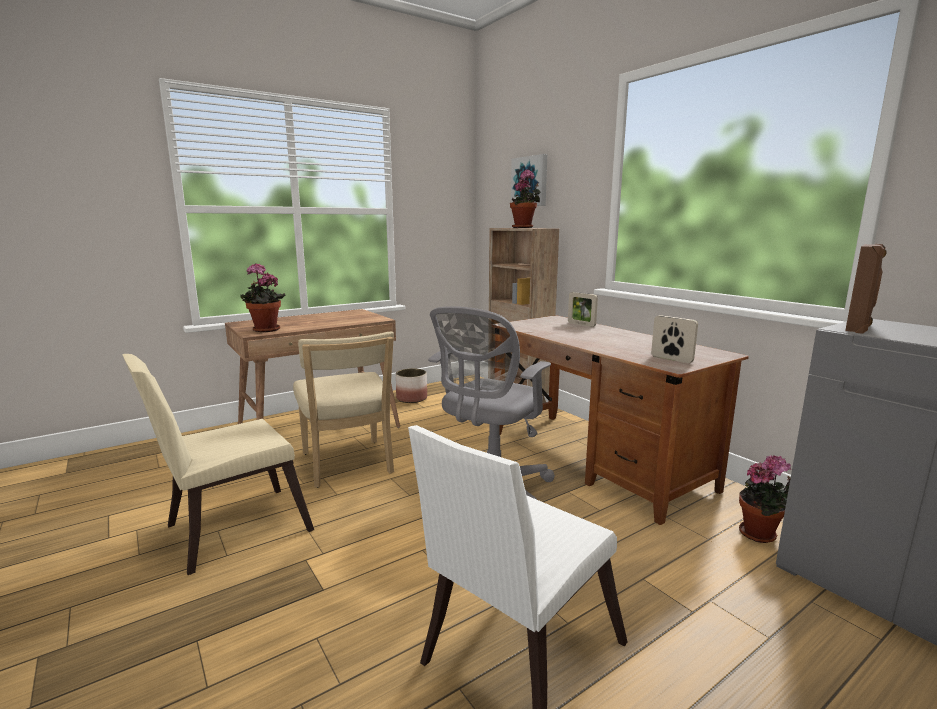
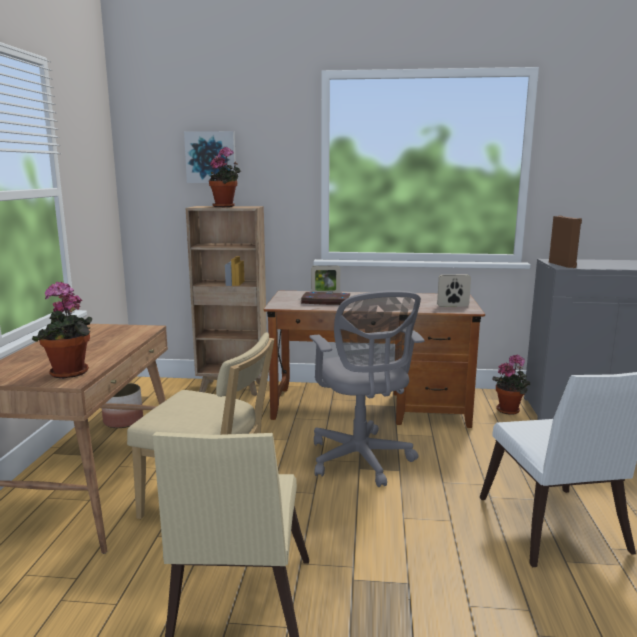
camera: 50 degrees left, 0 degrees up
none -> book [301,291,351,305]

